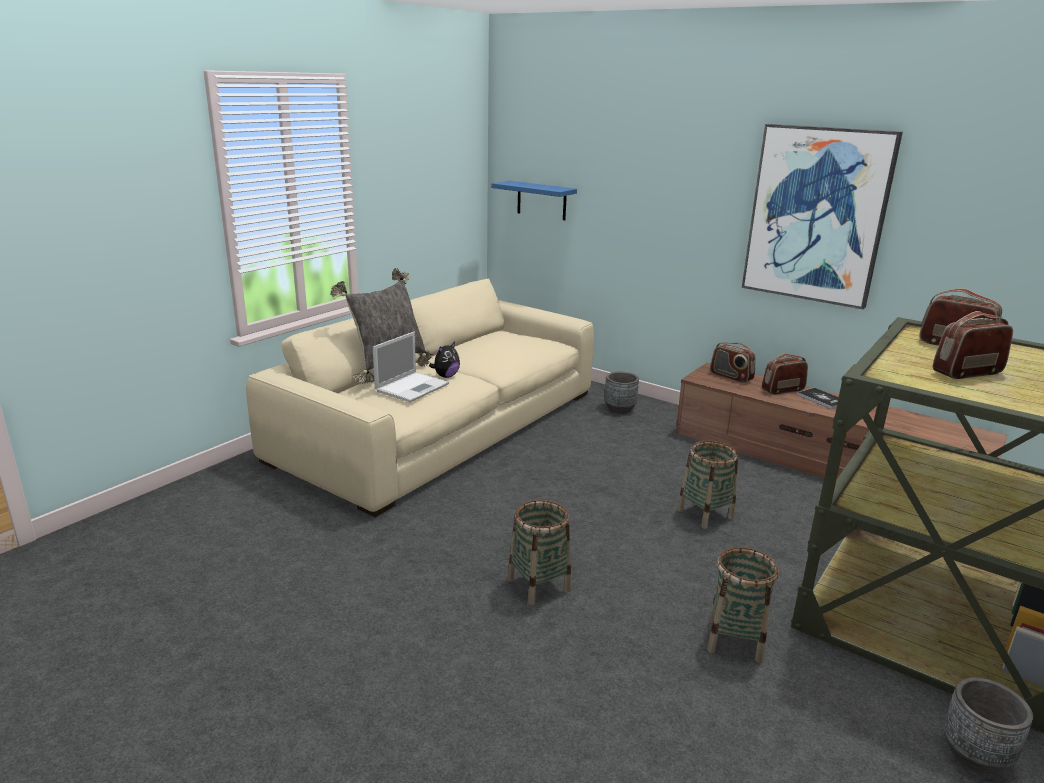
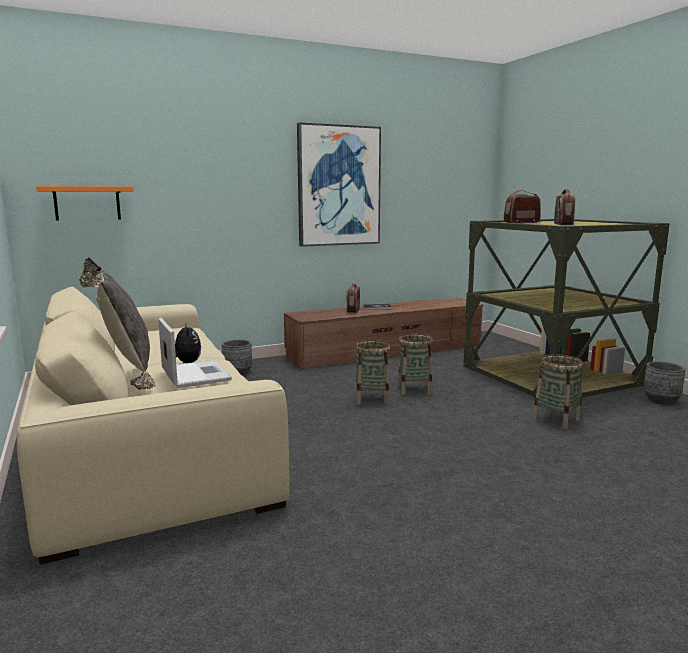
camera: 60 degrees left, 10 degrees down
blue shelf [491,181,577,220] -> orange shelf [36,186,134,221]
basket [508,499,571,605] -> basket moved to [355,340,390,405]
radio [710,342,756,383] -> none

